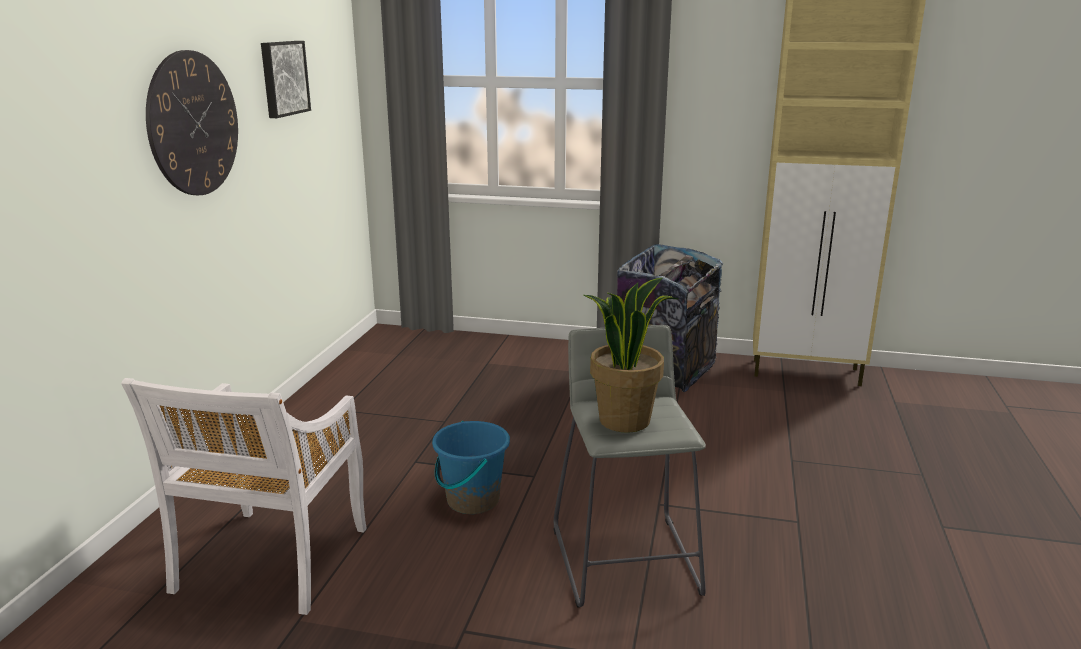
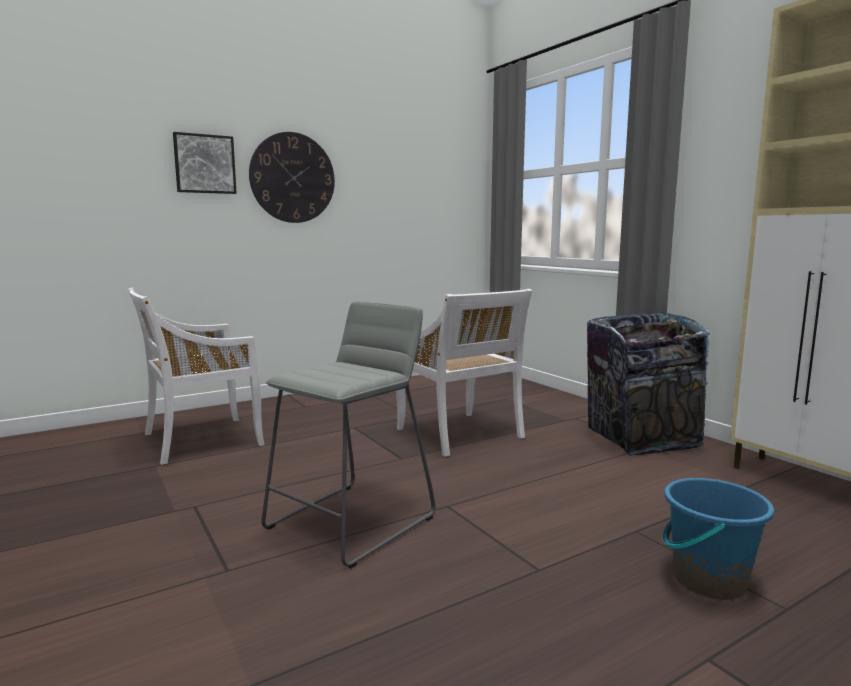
camera: 45 degrees right, 10 degrees down
picture [261,41,311,118] -> picture moved to [173,132,237,194]
blue bucket [432,421,510,514] -> blue bucket moved to [662,478,774,600]
potted plant [584,278,678,433] -> none
none -> white chair [396,289,532,457]

